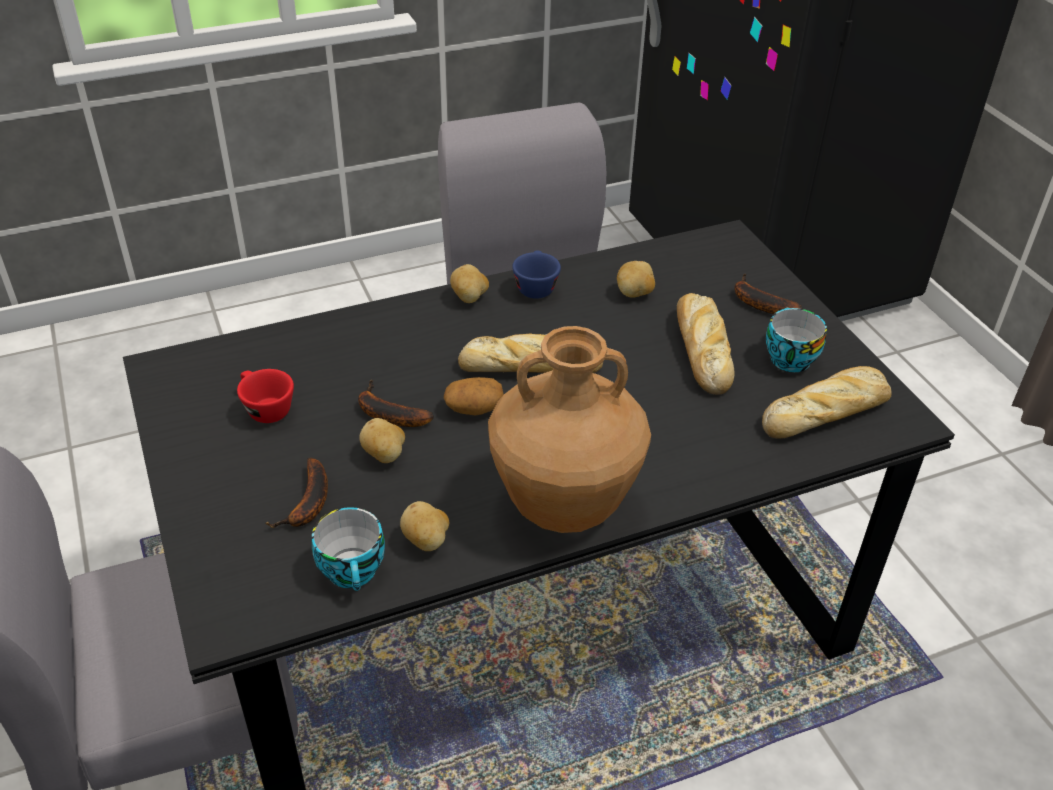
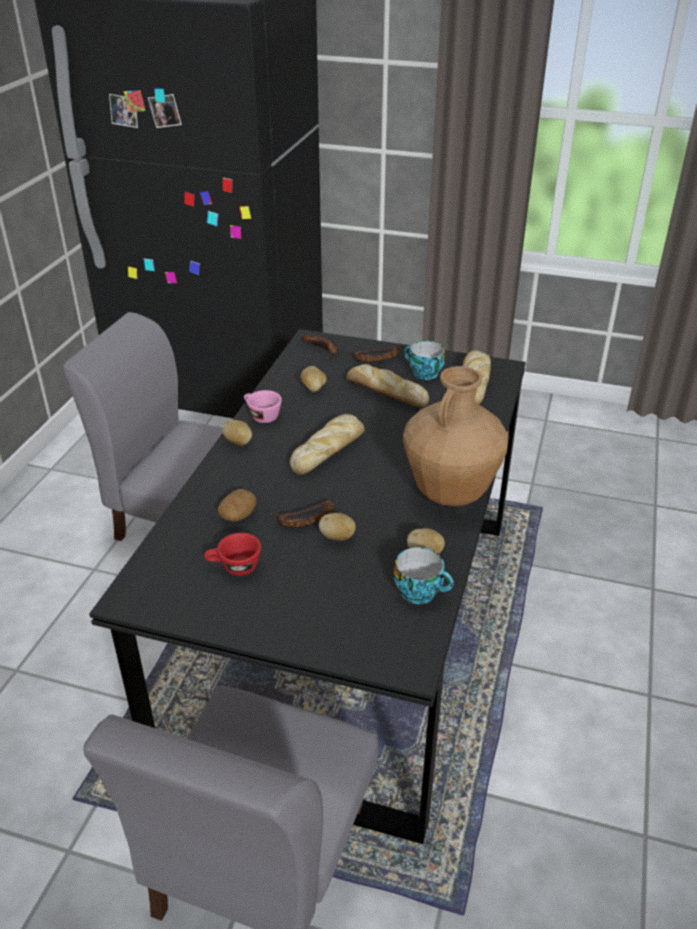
camera: 50 degrees left, 5 degrees down
banana [265,458,328,528] -> banana moved to [302,334,338,360]
potato [444,377,504,415] -> potato moved to [217,489,257,521]
blue cup [512,251,561,299] -> pink cup [244,390,282,423]

